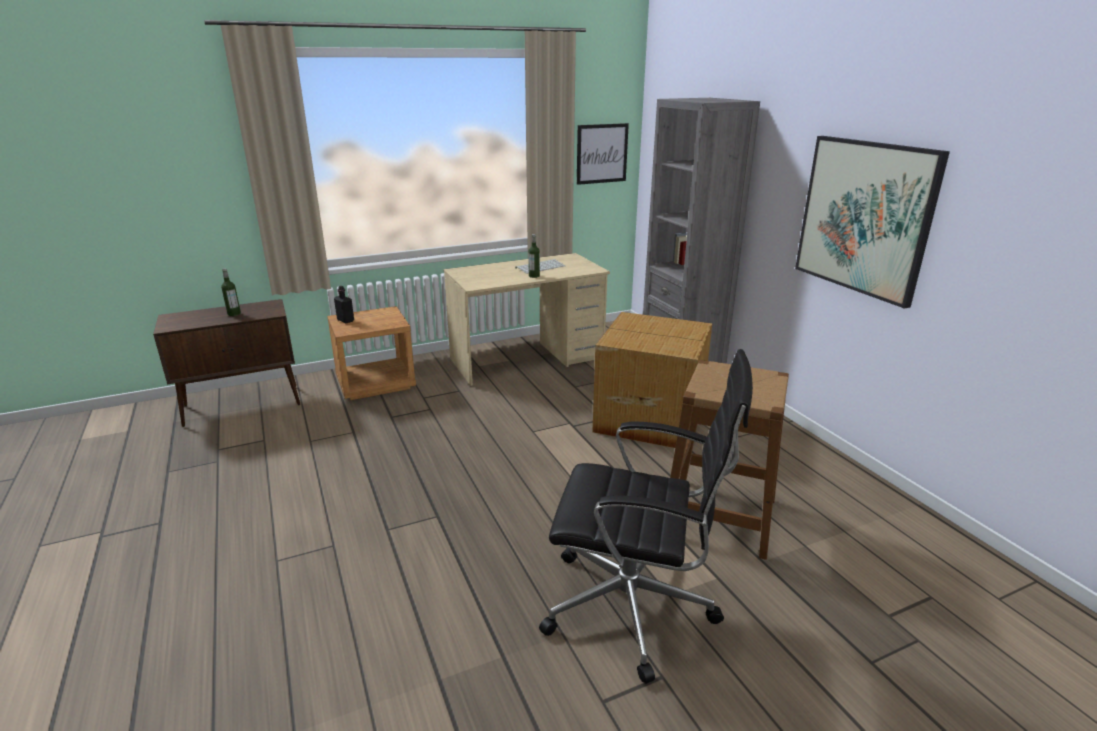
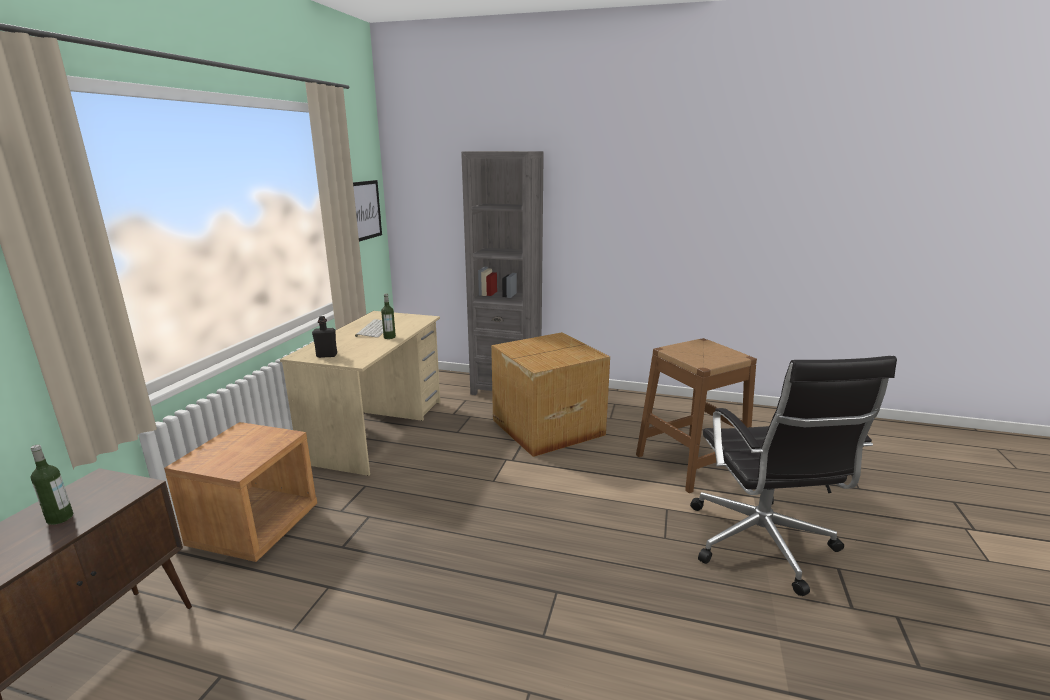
camera: 50 degrees left, 5 degrees down
black bottle [334,286,354,323] -> black bottle moved to [312,316,337,358]
black office chair [539,349,753,684] -> black office chair turned 120 degrees clockwise [690,356,897,596]
picture [795,136,950,309] -> none

